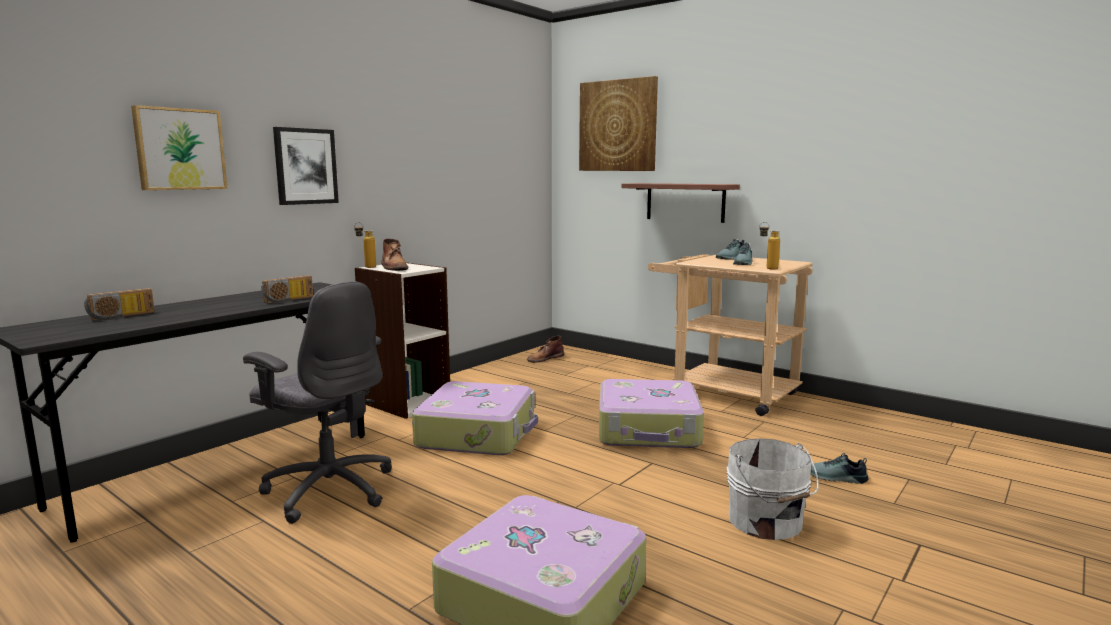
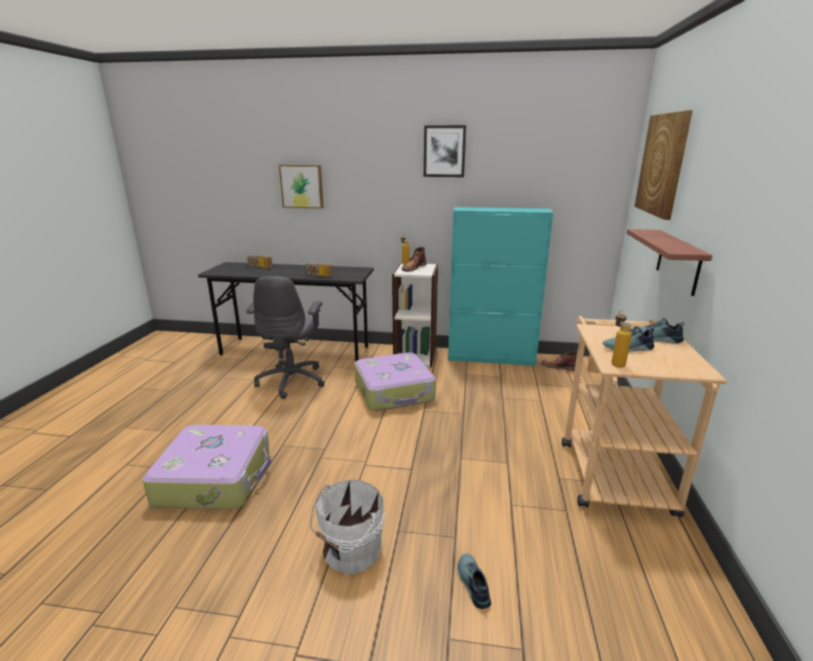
camera: 60 degrees right, 10 degrees up
picture [273,127,339,205] -> picture moved to [424,125,466,177]
suitcase [599,379,704,448] -> none
none -> turquoise cabinet [448,207,553,366]

